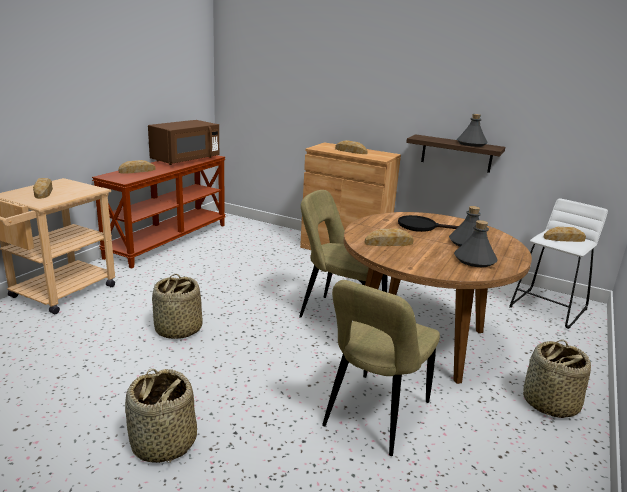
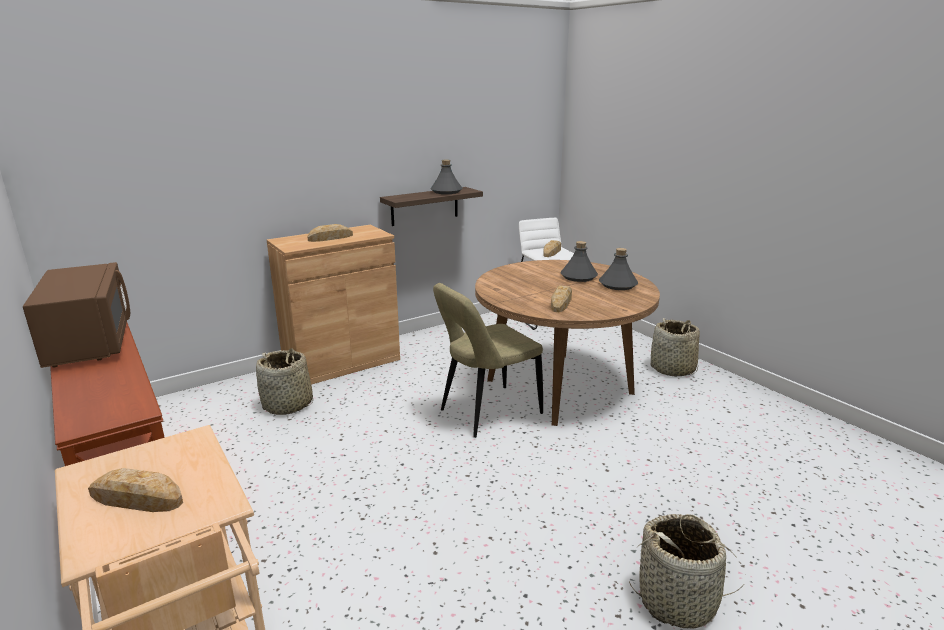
camera: 60 degrees left, 0 degrees up
bread [118,160,156,173] -> none
basket [152,274,203,339] -> basket moved to [256,348,313,415]
beige chair [322,280,440,456] -> none
black frying pan [398,215,459,232] -> none

